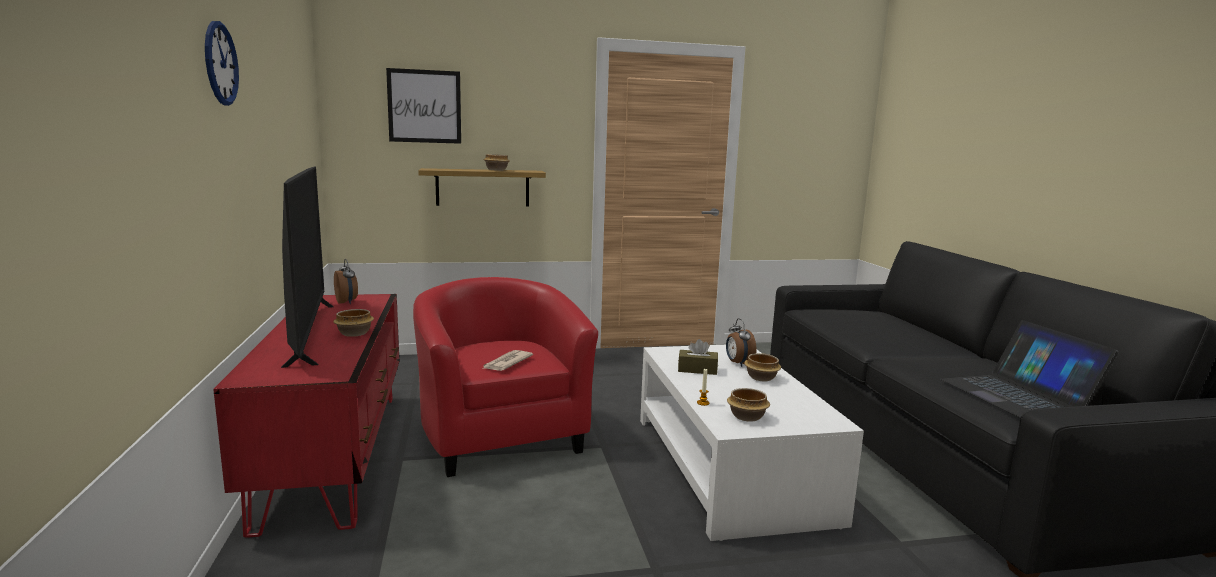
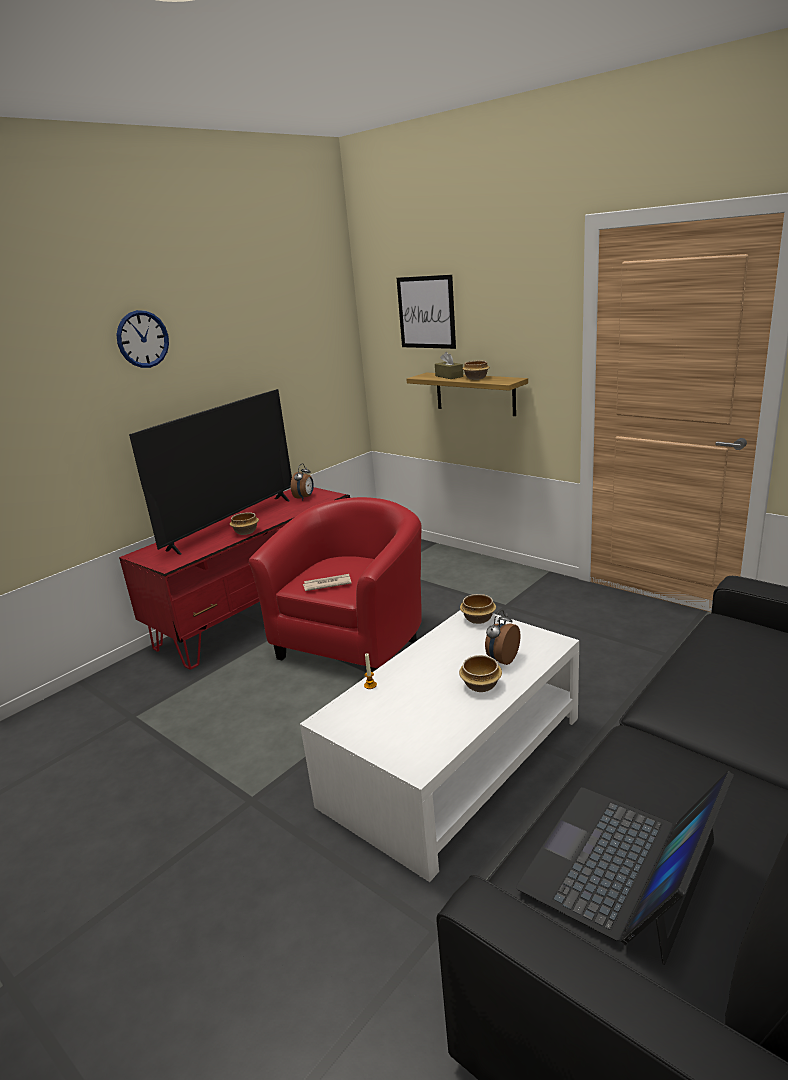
camera: 55 degrees right, 10 degrees up
brown tissue box [678,339,718,375] -> brown tissue box moved to [435,352,463,379]
bowl [727,388,770,421] -> bowl moved to [460,594,496,624]

